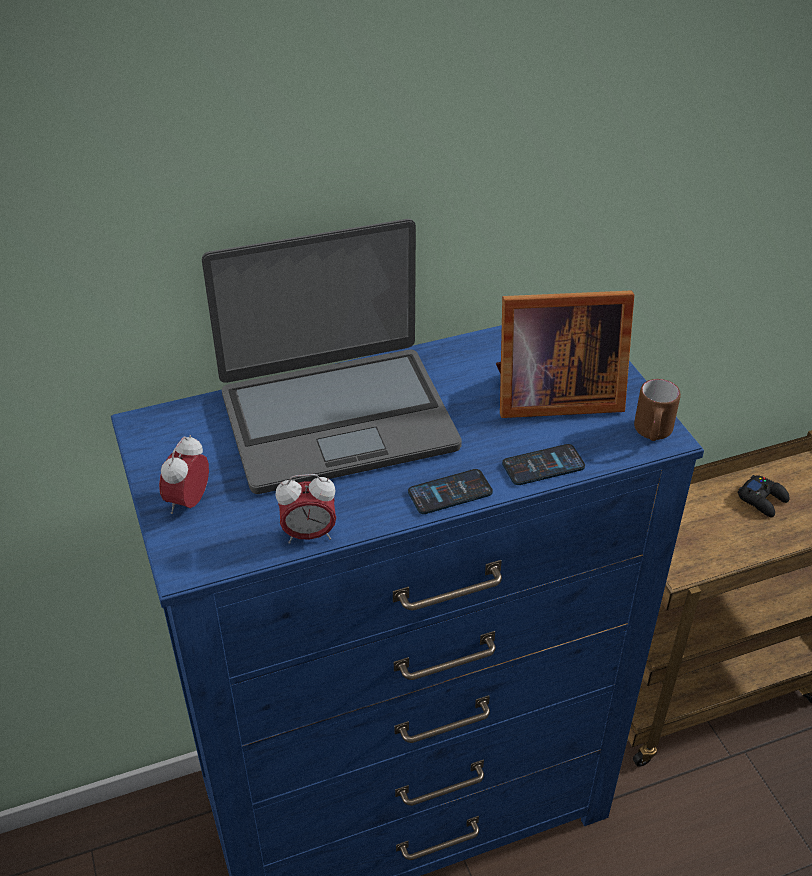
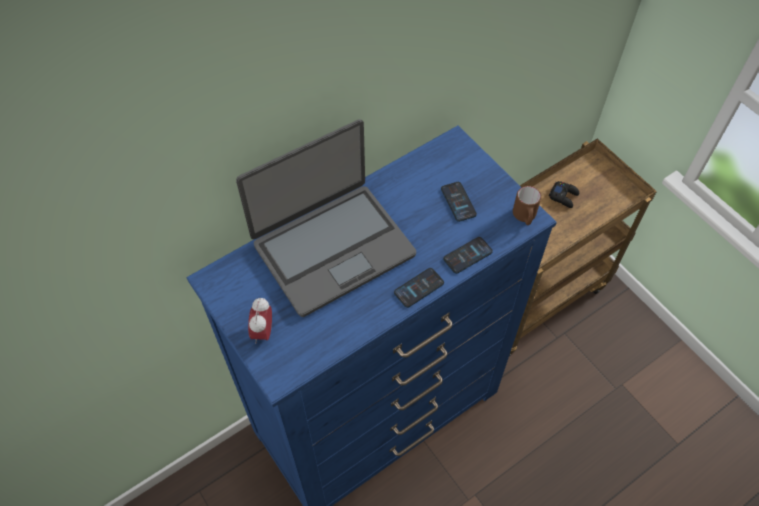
camera: 15 degrees left, 15 degrees up
alarm clock [275,474,336,544] -> none
picture frame [496,290,634,418] -> phone [441,182,477,222]

